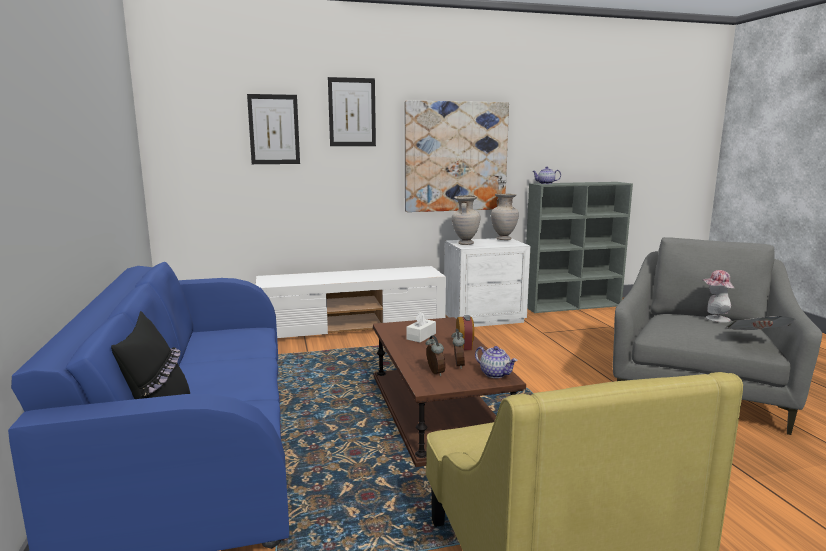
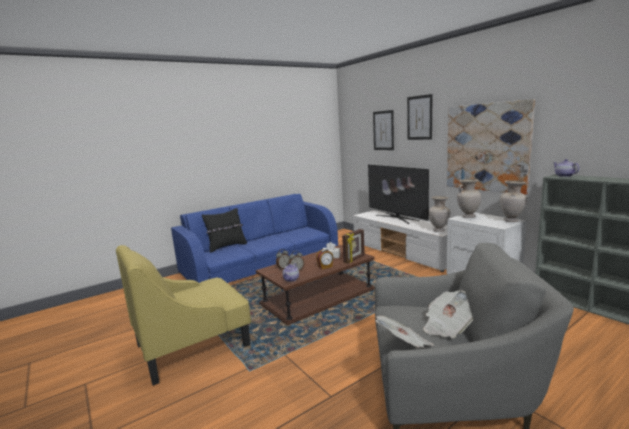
camera: 70 degrees right, 0 degrees up
hat [702,270,734,323] -> newspaper [423,290,473,338]
none -> picture frame [342,229,365,263]
none -> television [368,165,429,224]
none -> beige vase [429,196,450,232]

